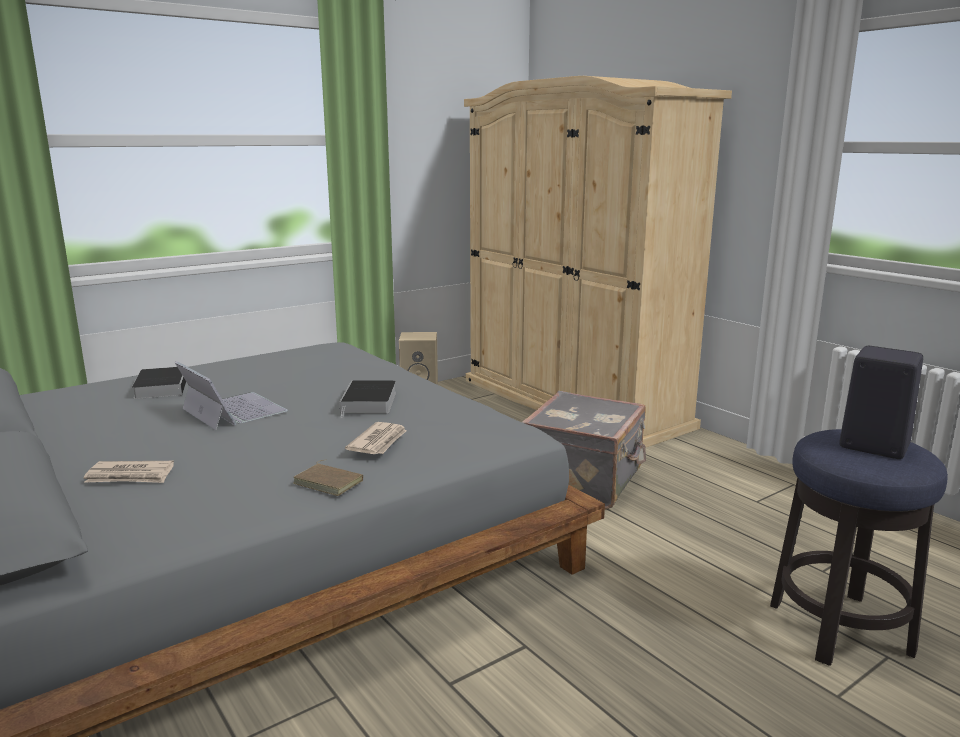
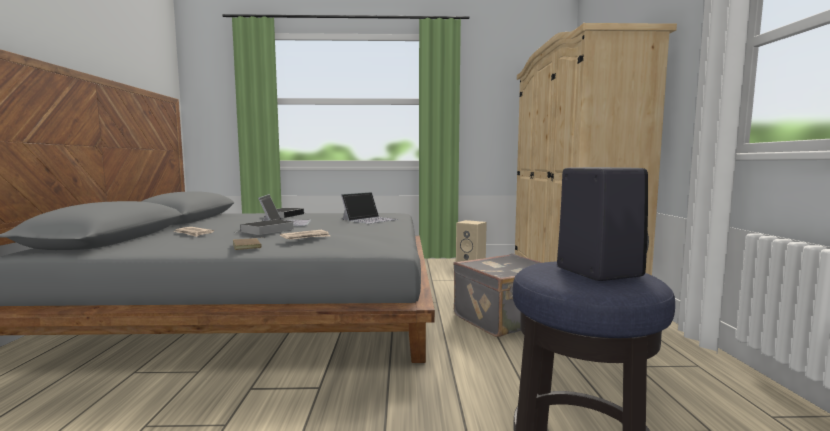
camera: 35 degrees right, 10 degrees down
book [340,380,396,418] -> book moved to [235,219,295,235]
none -> laptop [341,192,398,224]

